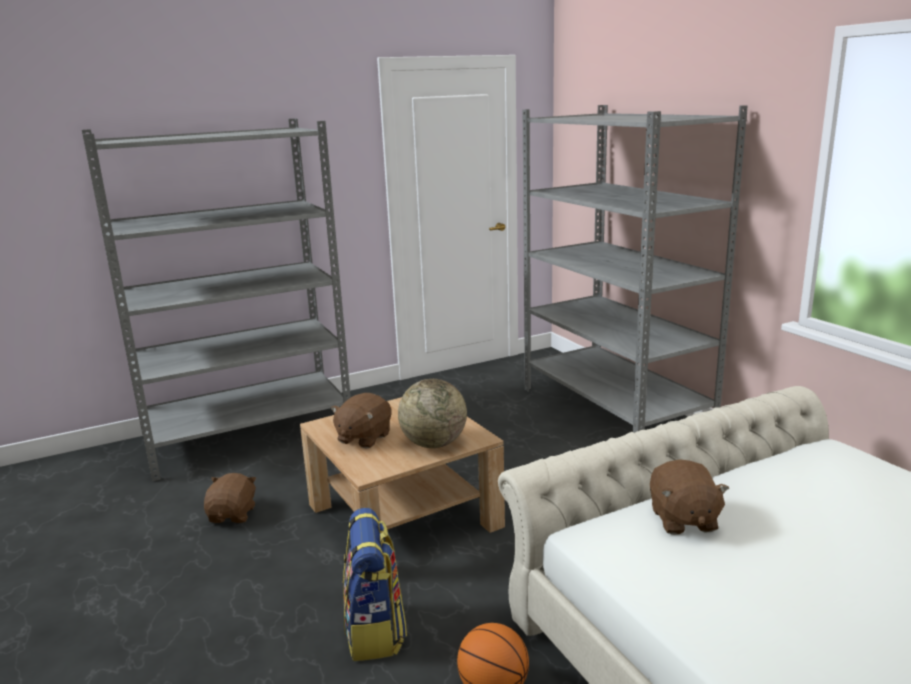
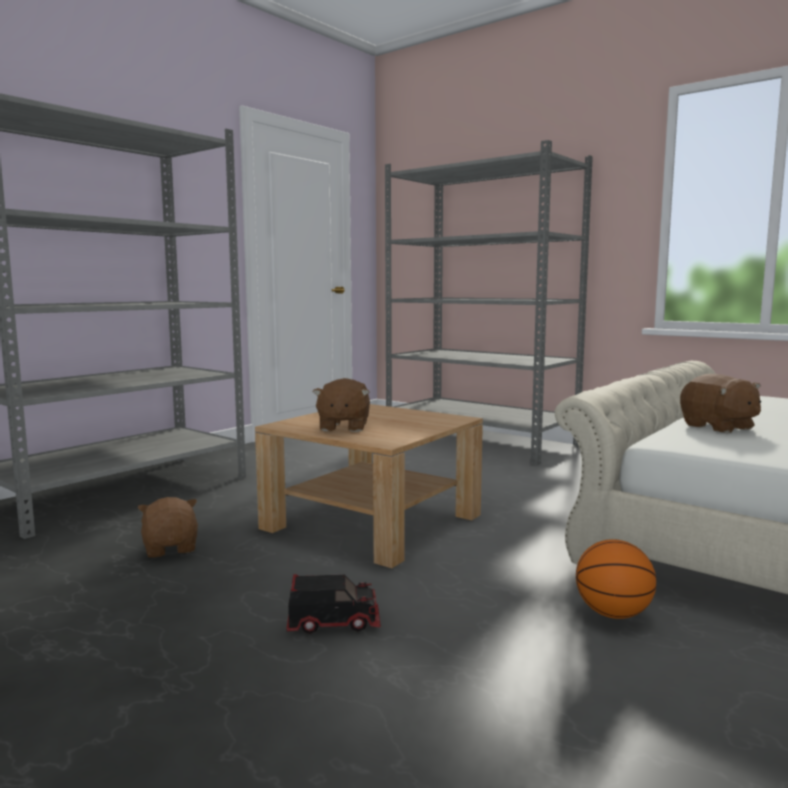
camera: 25 degrees left, 10 degrees down
backpack [343,508,407,661] -> none
globe [398,379,467,448] -> none
none -> toy truck [286,574,381,634]

